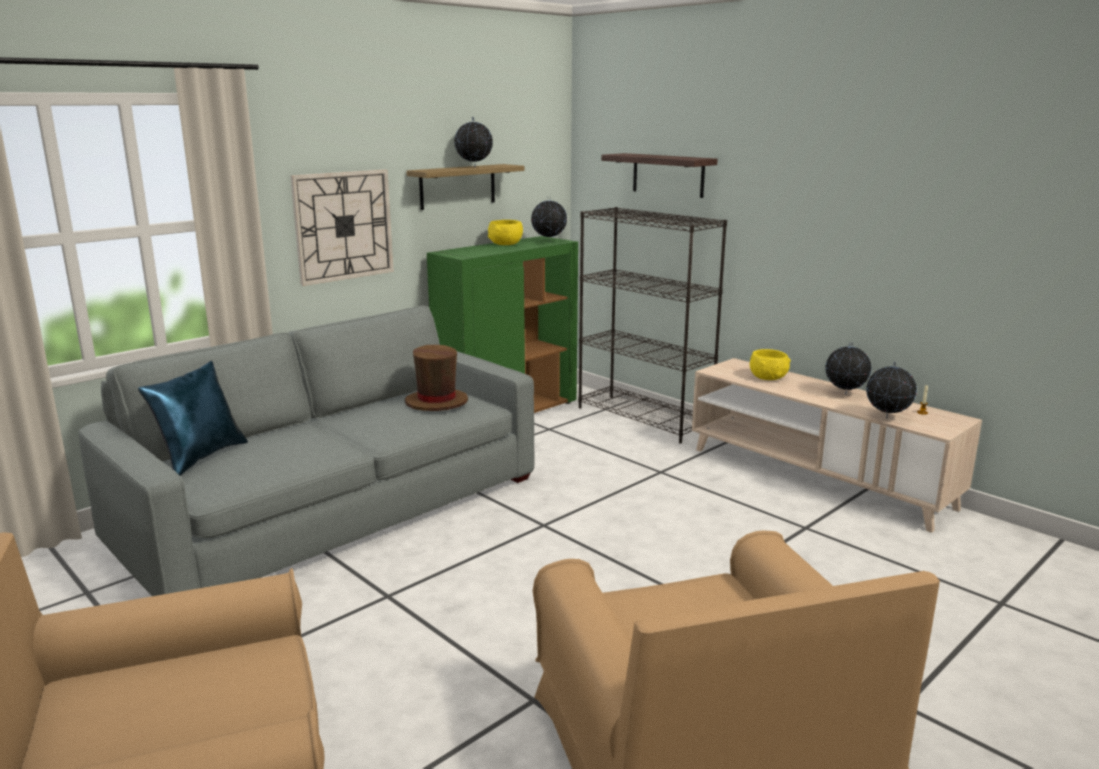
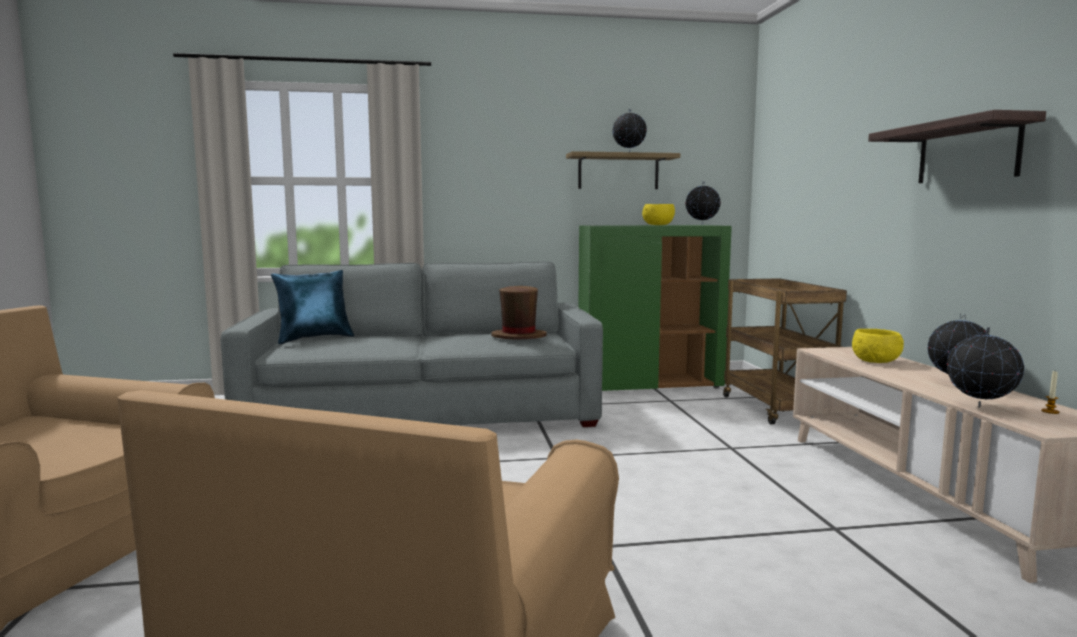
camera: 35 degrees right, 10 degrees down
wall clock [290,169,394,286] -> none
black bookcase [578,207,727,444] -> brown cart [723,278,847,424]
shelf [601,153,718,198] -> shelf moved to [868,110,1046,183]

